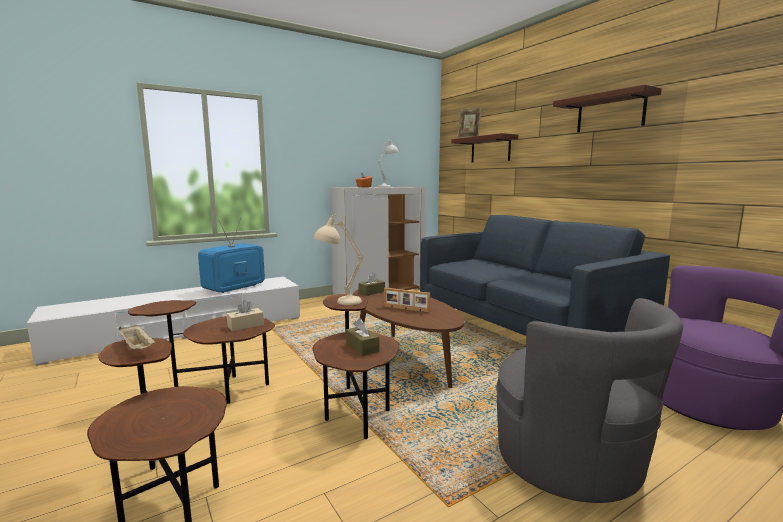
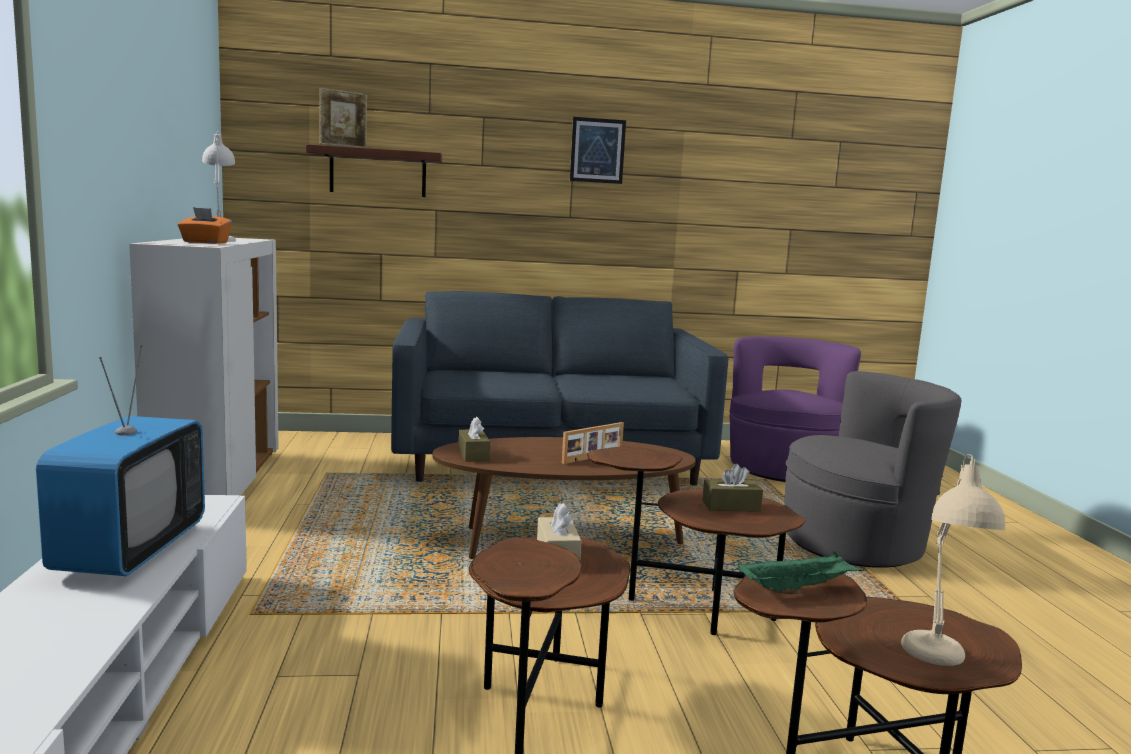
camera: 65 degrees left, 0 degrees up
beige tray [119,325,156,349] -> green tray [737,551,864,594]
television [198,218,265,293] -> television turned 150 degrees counterclockwise [36,345,205,576]
beige table lamp [314,215,363,305] -> beige table lamp moved to [901,454,1005,666]
brown shelf [553,85,662,132] -> picture [570,117,626,184]

